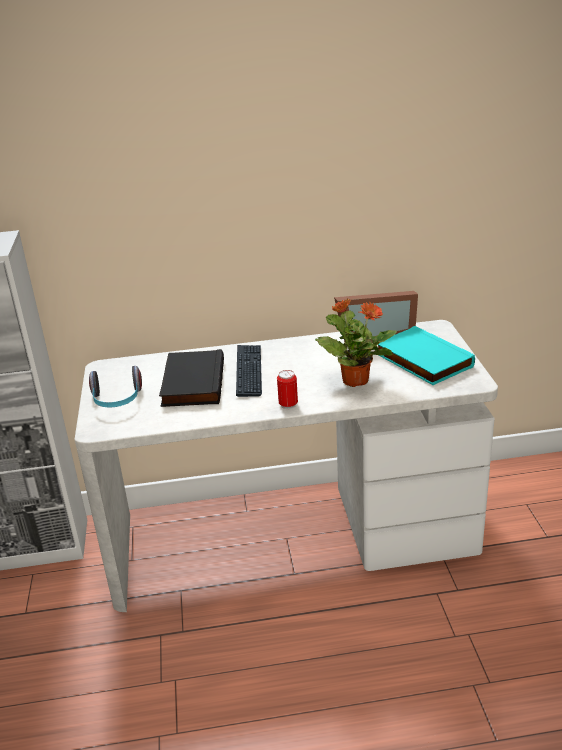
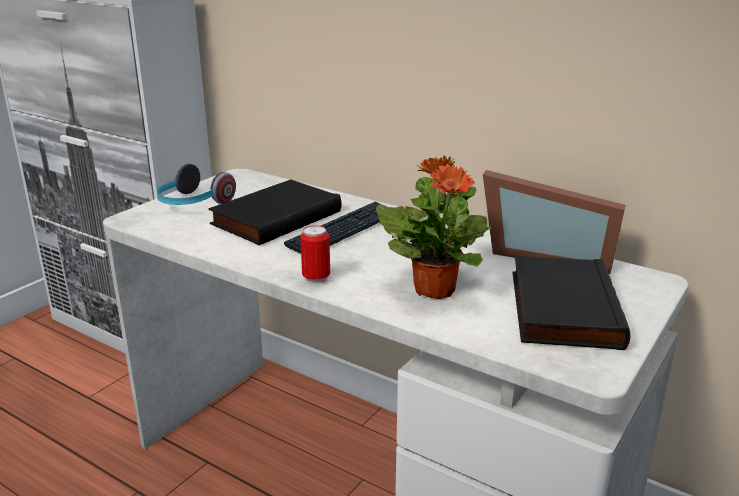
camera: 40 degrees right, 5 degrees down
turquoise book [378,326,475,385] -> black book [513,255,631,350]

